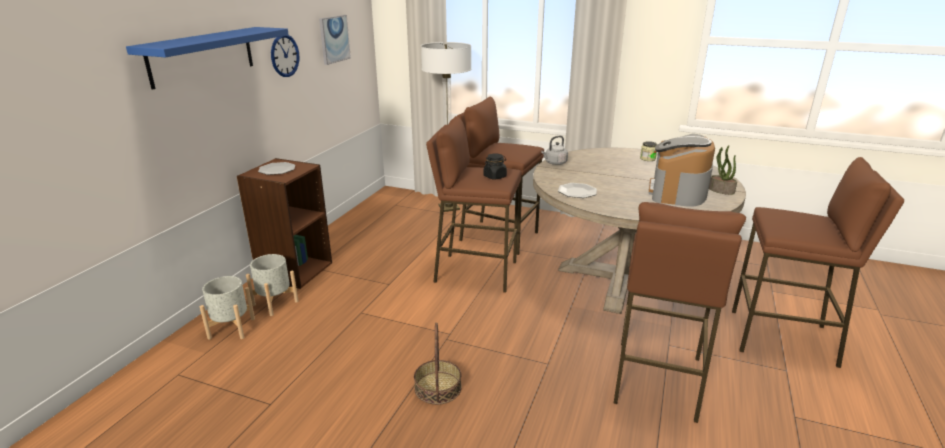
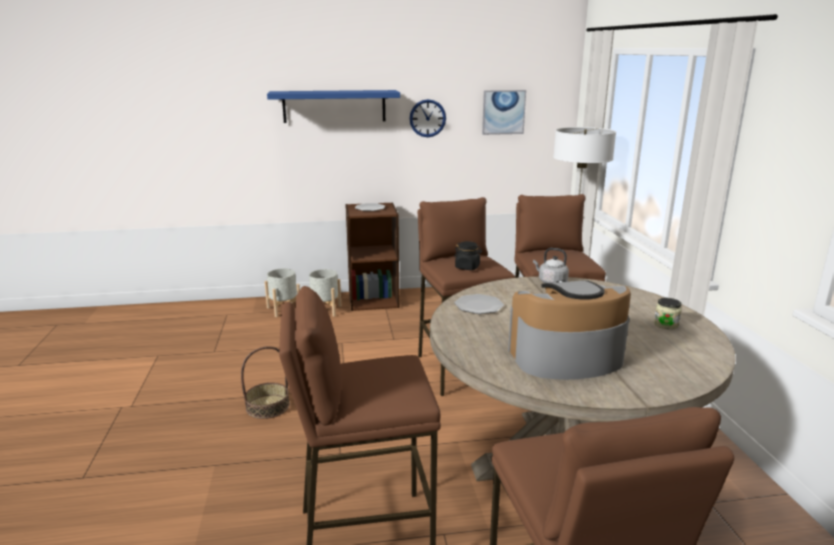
camera: 60 degrees right, 5 degrees down
potted plant [709,145,737,195] -> none

